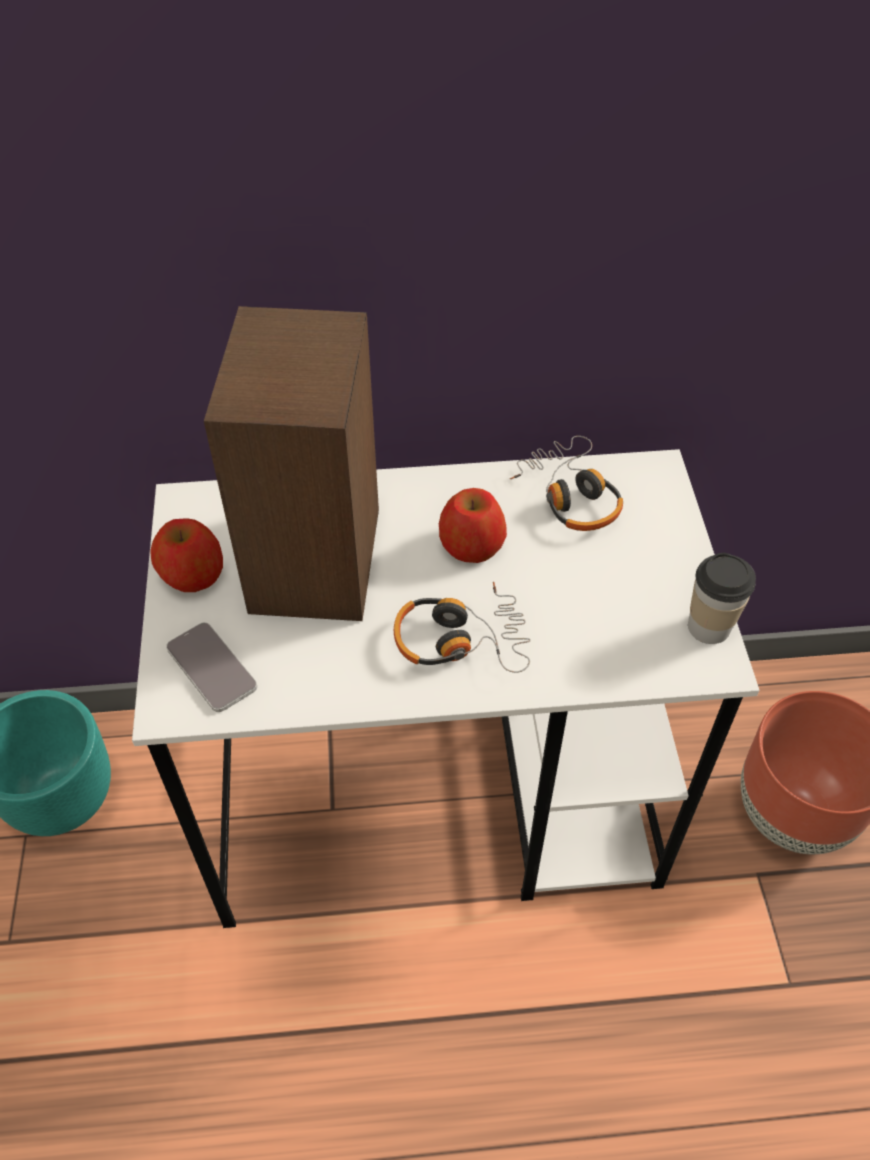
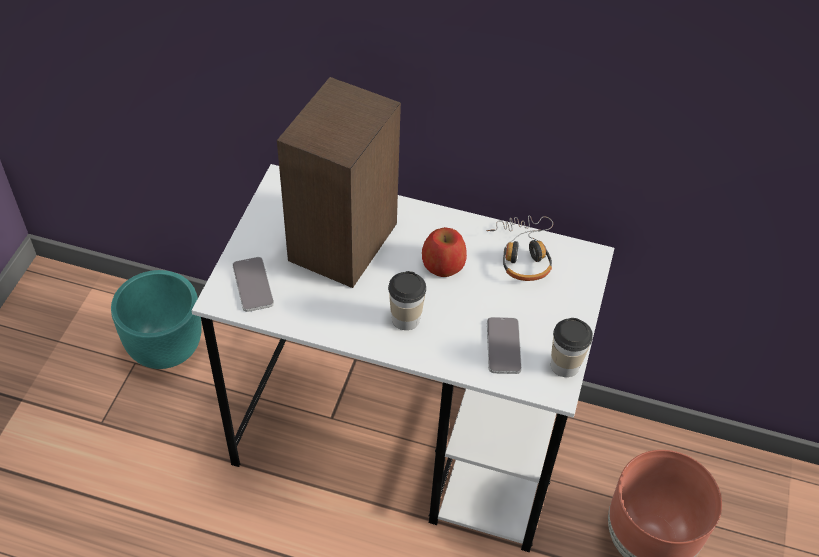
camera: 20 degrees right, 0 degrees up
apple [150,518,223,592] -> none
headphones [394,582,531,673] -> cup [388,271,426,330]
none -> phone [487,317,522,374]

